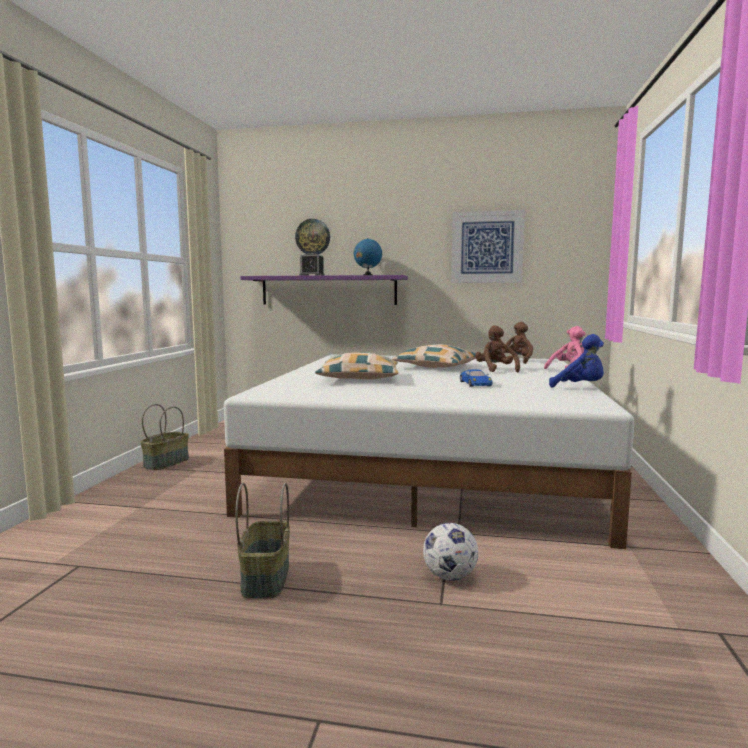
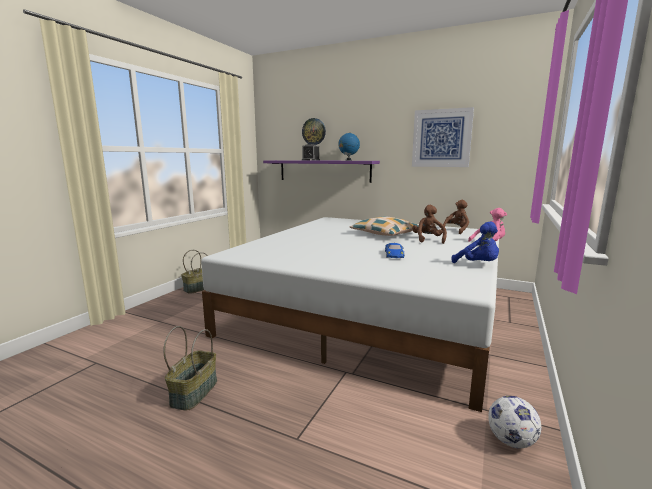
camera: 15 degrees right, 5 degrees up
pillow [315,352,399,379] -> none
football [423,523,478,581] -> football moved to [488,396,541,448]

